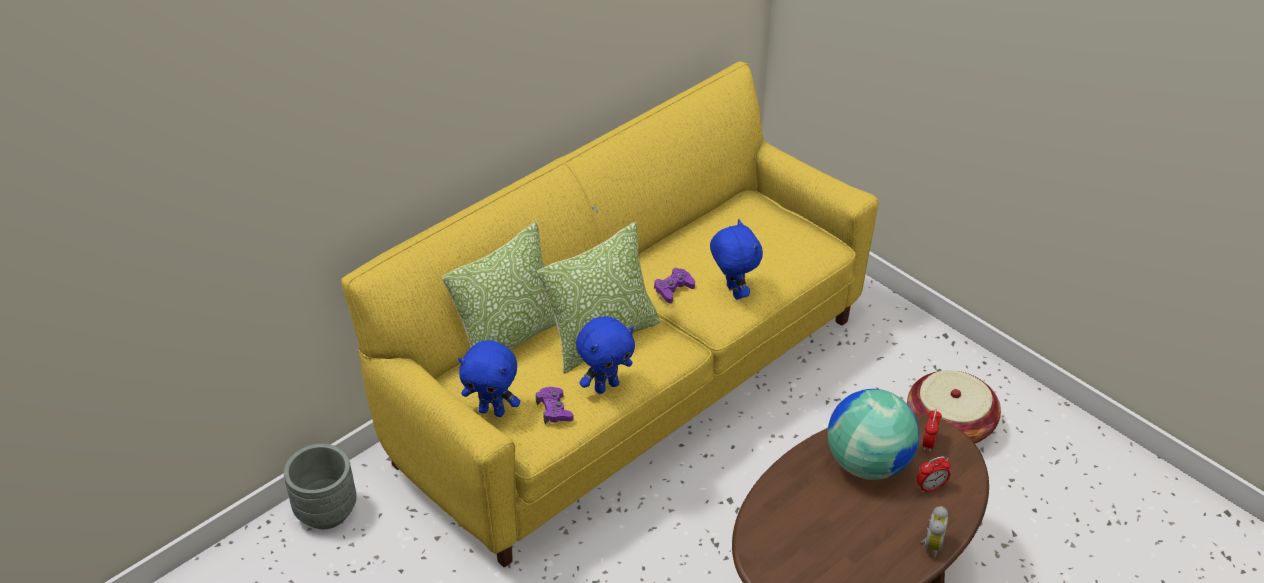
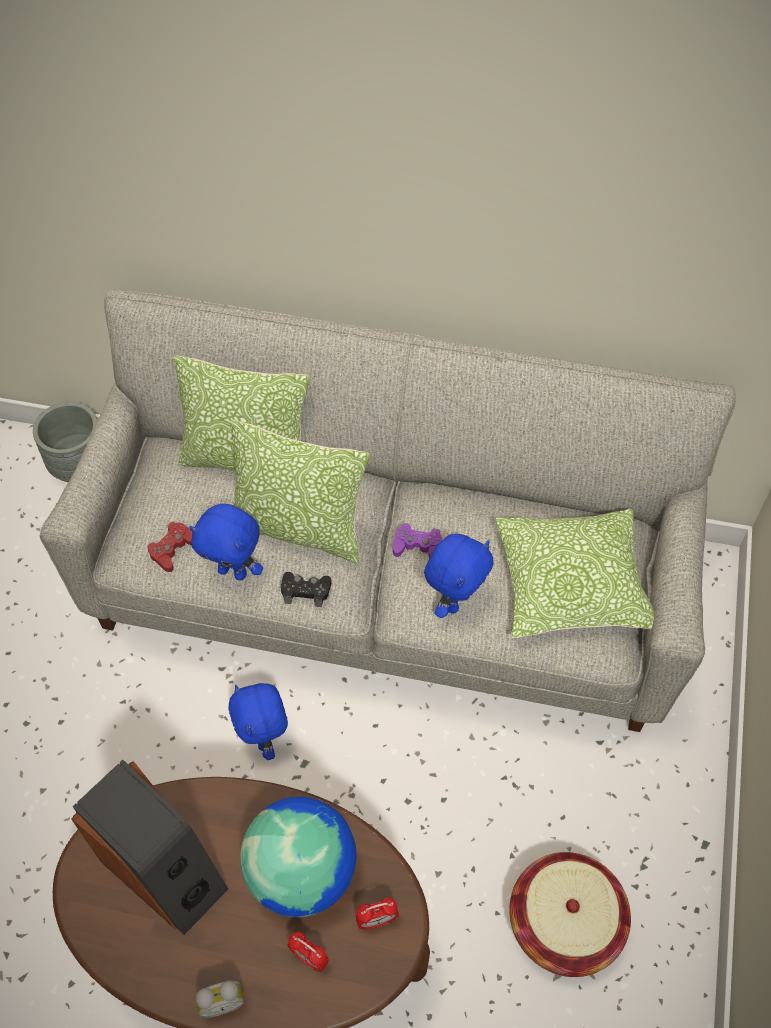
camera: 55 degrees right, 15 degrees up
yellow sofa [342,62,879,568] -> grey sofa [40,290,736,732]
blue plush toy [458,340,520,417] -> blue plush toy moved to [229,683,288,760]
purple game controller [536,387,574,424] -> red game controller [147,522,193,572]
none -> speaker [71,760,228,935]
none -> black game controller [281,572,332,607]
none -> pillow [496,509,655,638]

